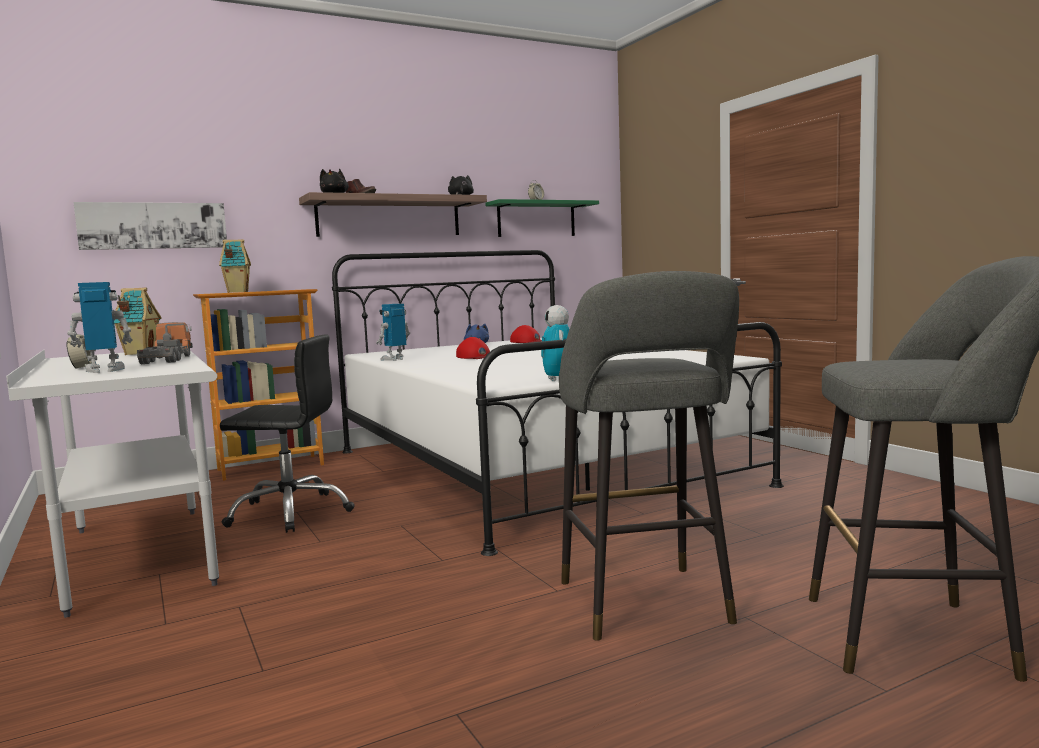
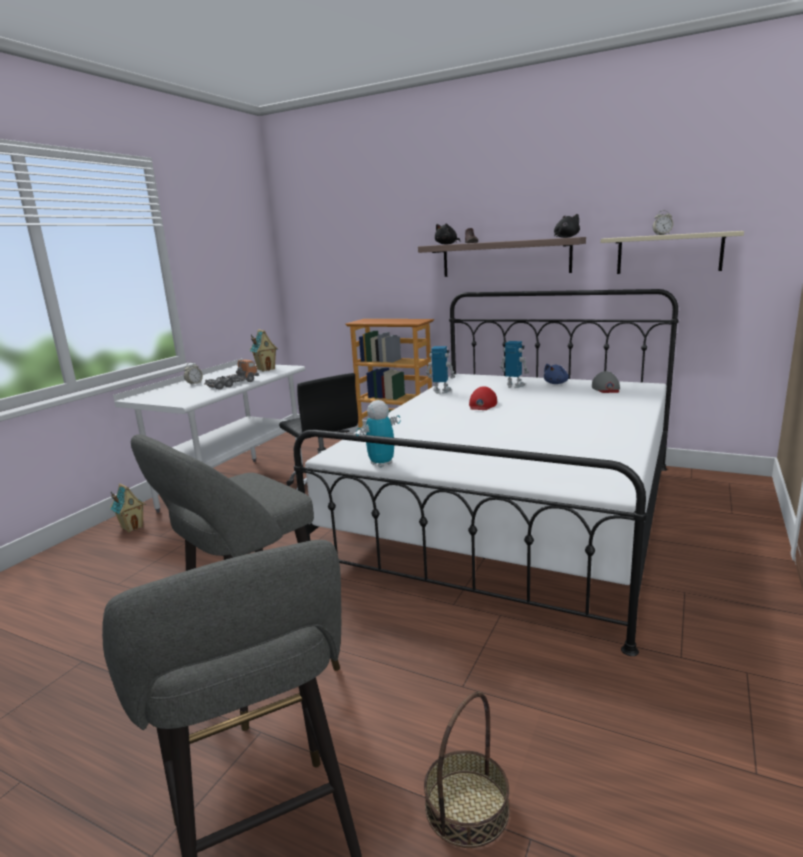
camera: 55 degrees right, 10 degrees up
toy robot [67,282,132,373] -> toy robot moved to [500,341,529,388]
picture [73,202,227,250] -> none
toy house [219,239,251,293] -> toy house moved to [110,483,146,532]
green shelf [485,199,599,237] -> beige shelf [601,231,744,274]
red cap [510,325,542,343] -> grey cap [592,371,620,393]
none -> basket [424,692,509,848]

